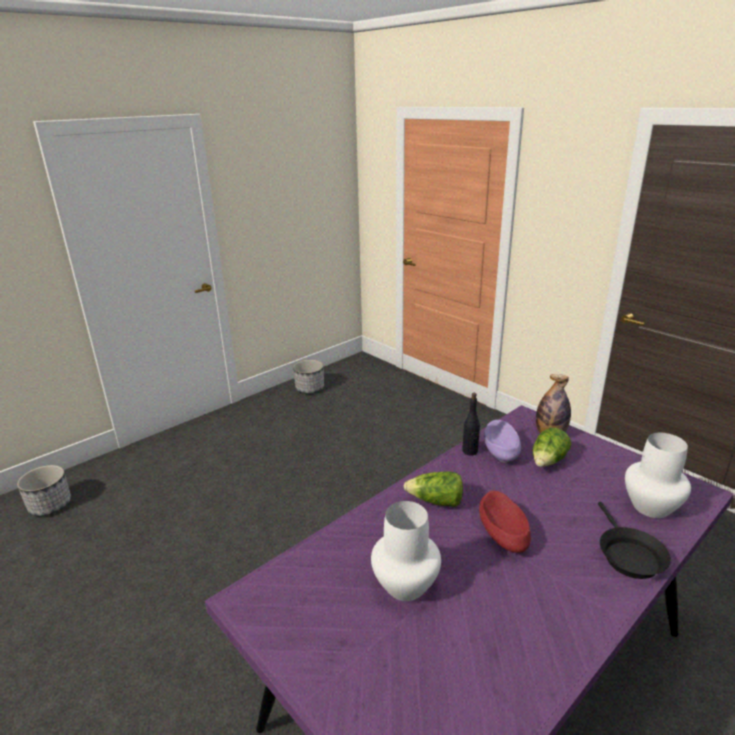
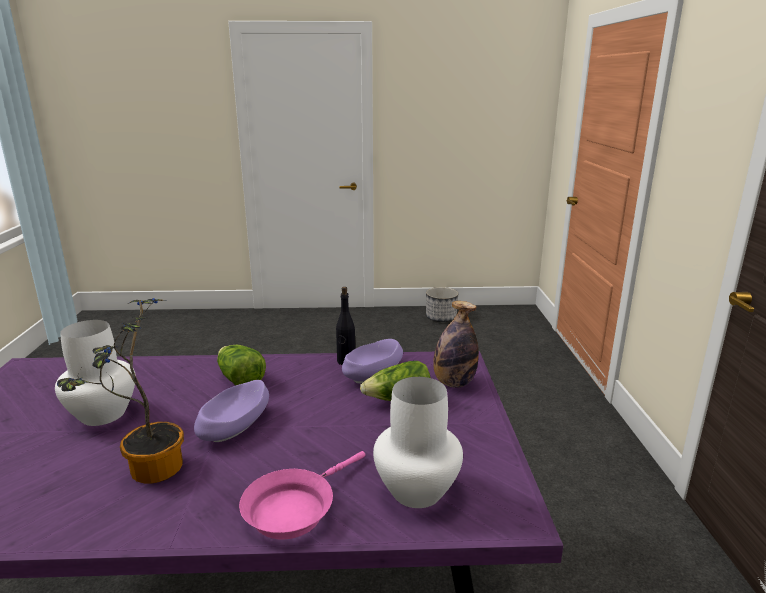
camera: 40 degrees right, 5 degrees down
planter [17,465,71,516] -> none
red bowl [479,491,531,553] -> purple bowl [194,380,269,442]
black frying pan [598,502,671,579] -> pink frying pan [239,451,365,540]
none -> potted plant [57,298,184,483]

